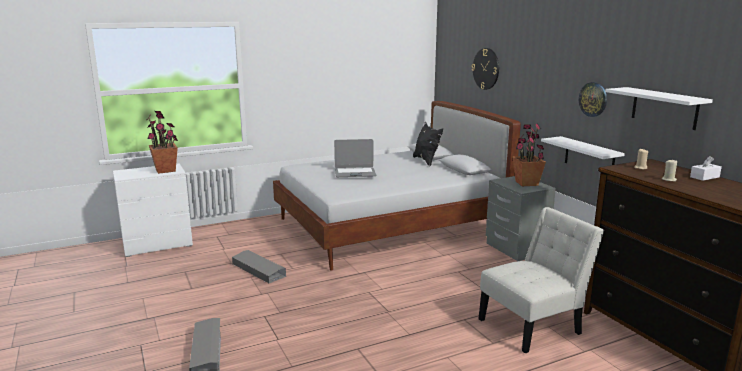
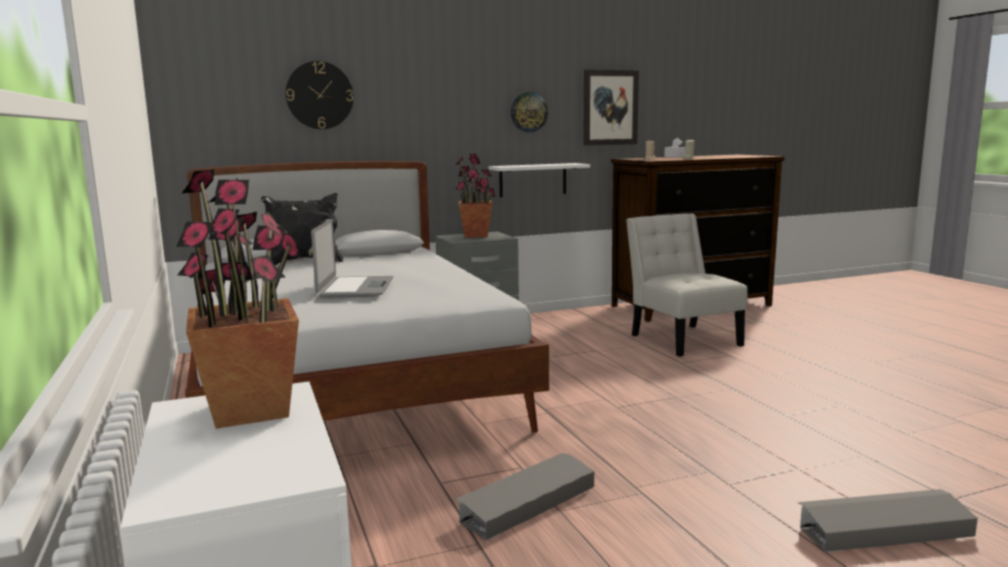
camera: 85 degrees left, 5 degrees down
white shelf [605,87,713,130] -> picture [583,70,639,146]

